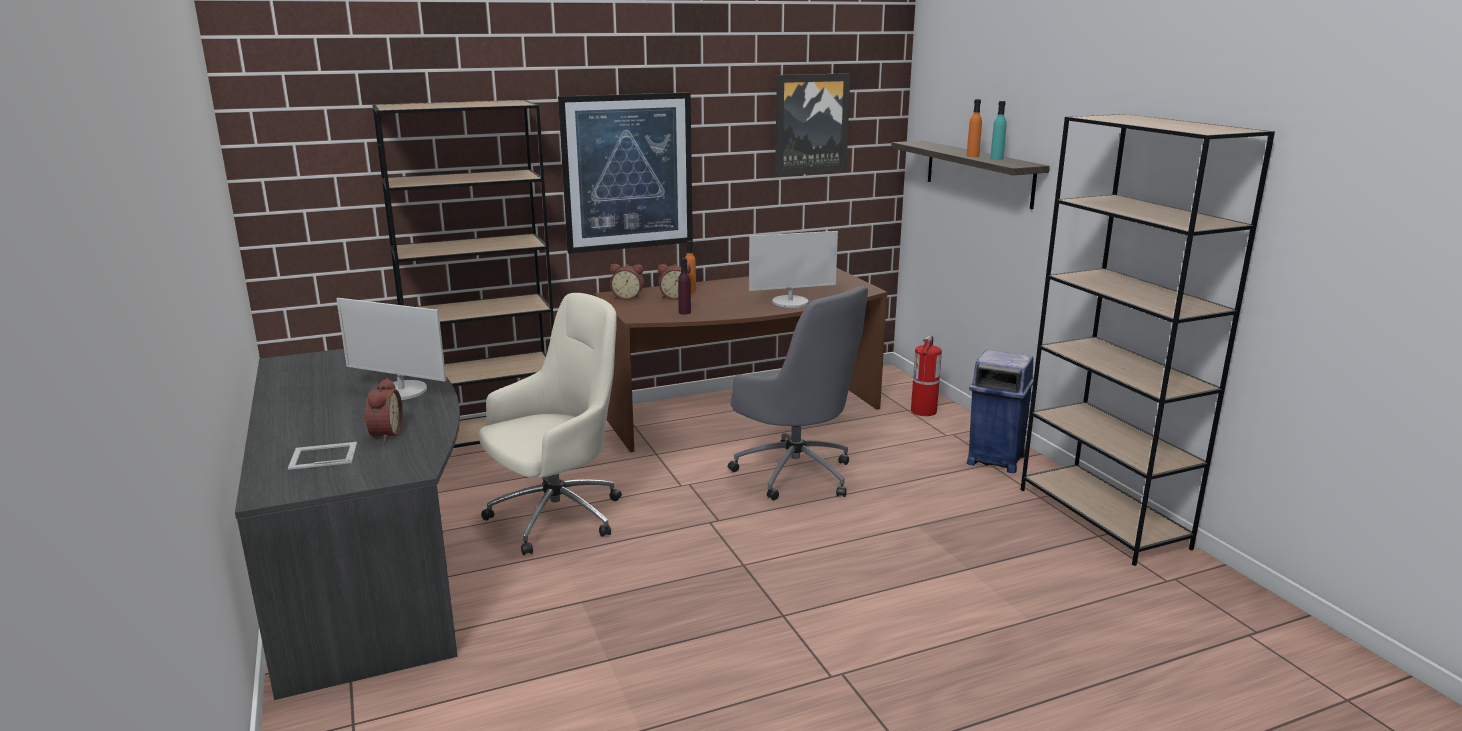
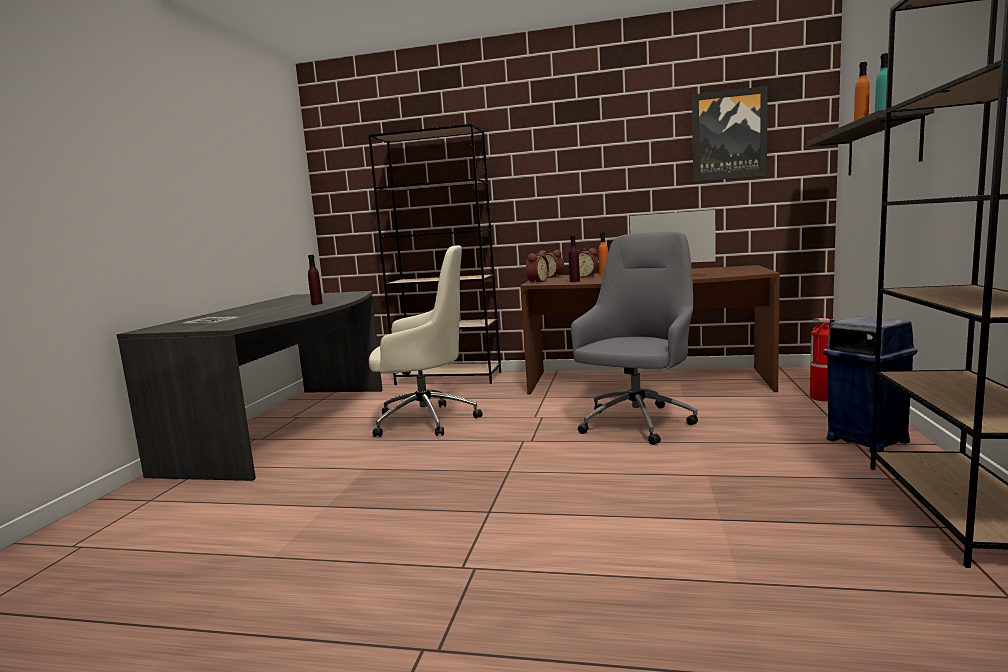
camera: 35 degrees right, 10 degrees down
monitor [336,298,446,400] -> purple bottle [308,255,323,305]
alarm clock [363,378,403,442] -> alarm clock moved to [526,252,549,283]
picture [558,92,693,254] -> none
grey office chair [728,286,868,500] -> grey office chair turned 135 degrees counterclockwise [571,232,698,445]

